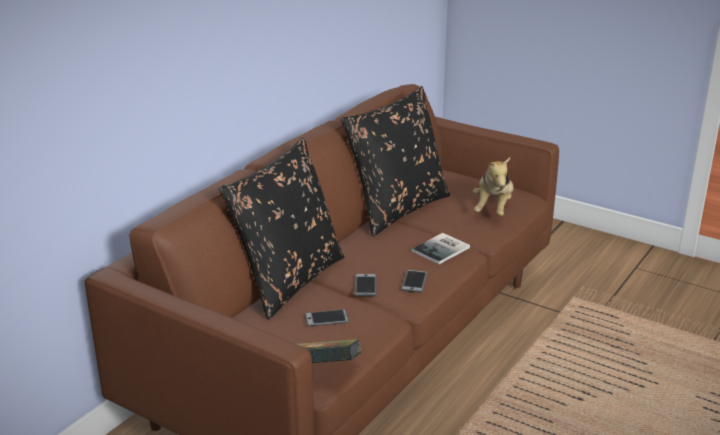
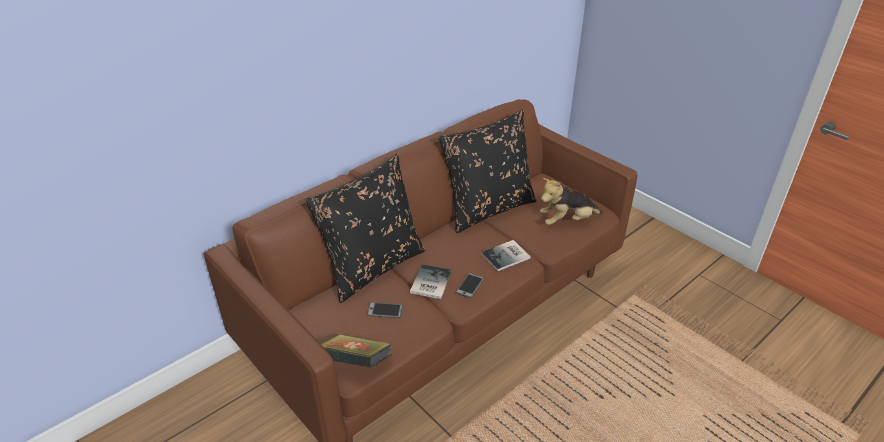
camera: 15 degrees right, 10 degrees up
phone [355,274,377,296] -> book [410,264,452,299]
plush toy [473,157,513,216] -> plush toy turned 45 degrees clockwise [540,178,603,225]

